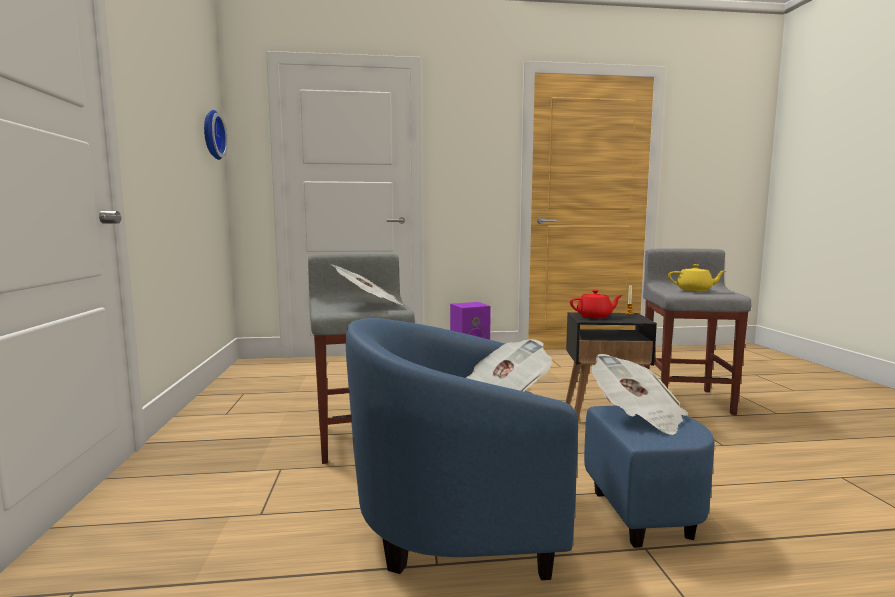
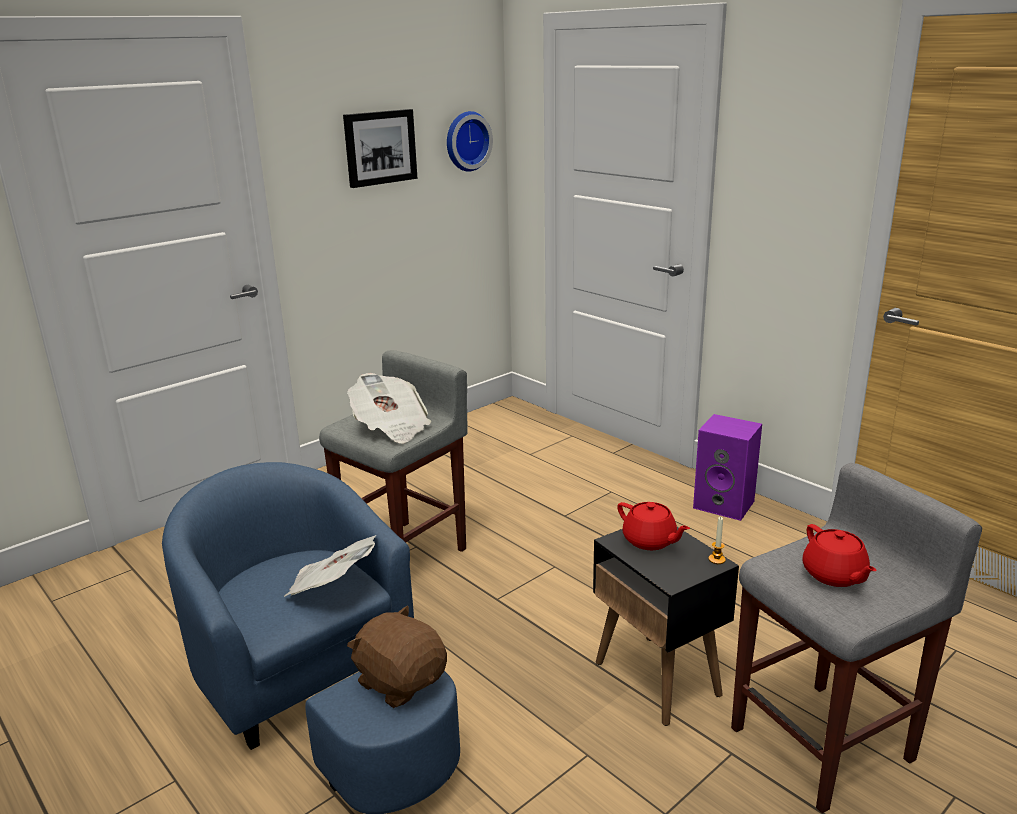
camera: 55 degrees right, 15 degrees up
newspaper [591,354,687,435] -> brown plush toy [347,605,447,708]
yellow teapot [668,264,726,291] -> red teapot [802,524,877,587]
none -> picture [343,109,417,188]

